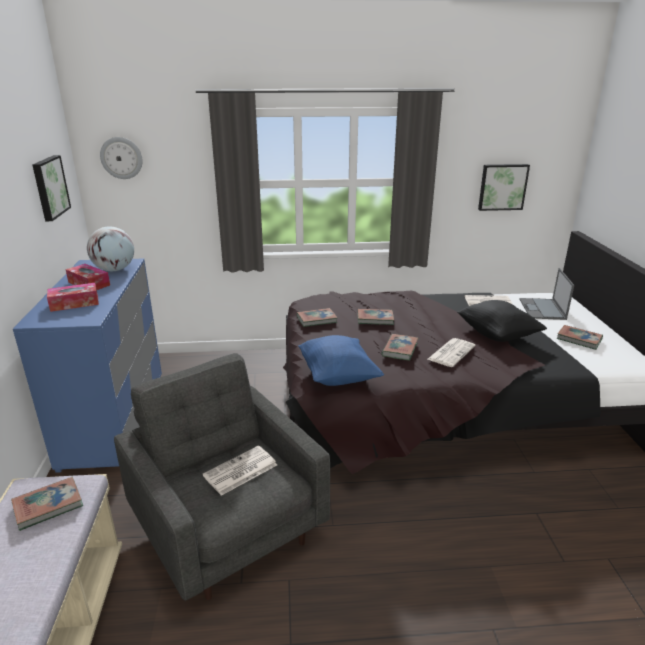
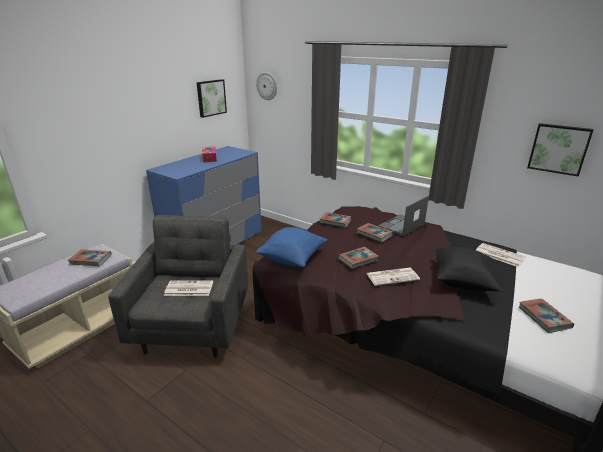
camera: 40 degrees right, 0 degrees up
tissue box [47,283,99,312] -> none
globe [87,227,134,271] -> none
laptop [519,268,574,320] -> laptop moved to [378,196,429,236]

